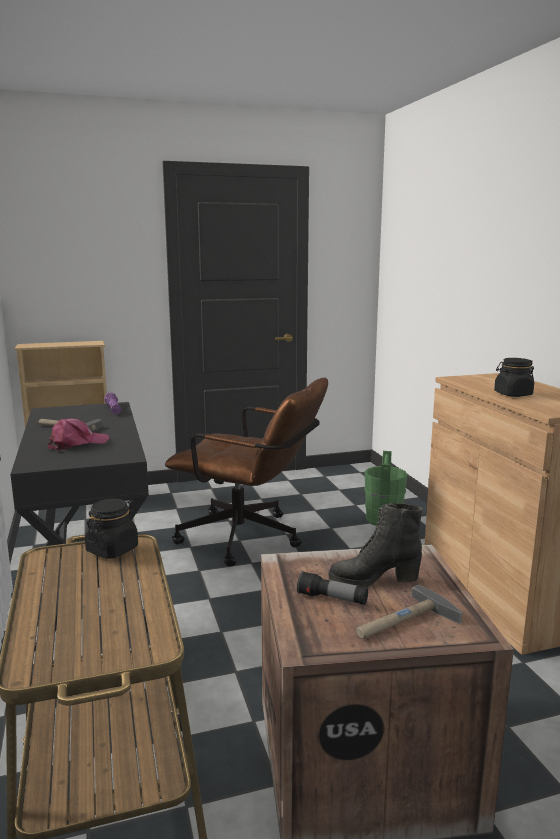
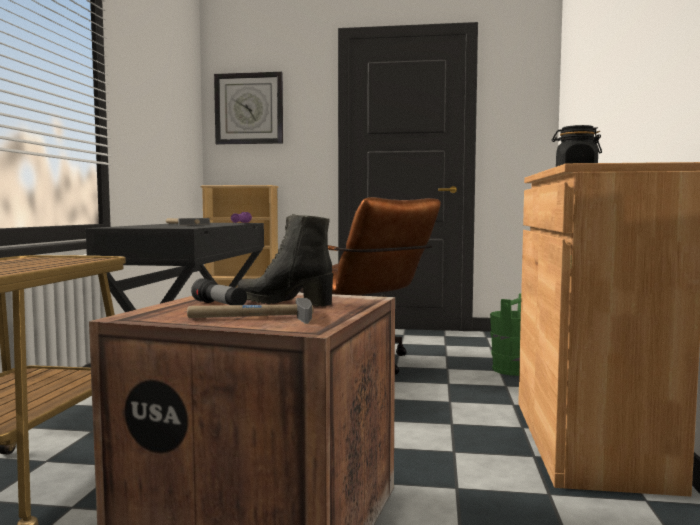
camera: 25 degrees right, 10 degrees down
pink cap [48,418,109,451] -> none
black jar [85,499,138,559] -> none
none -> wall clock [214,72,283,145]

